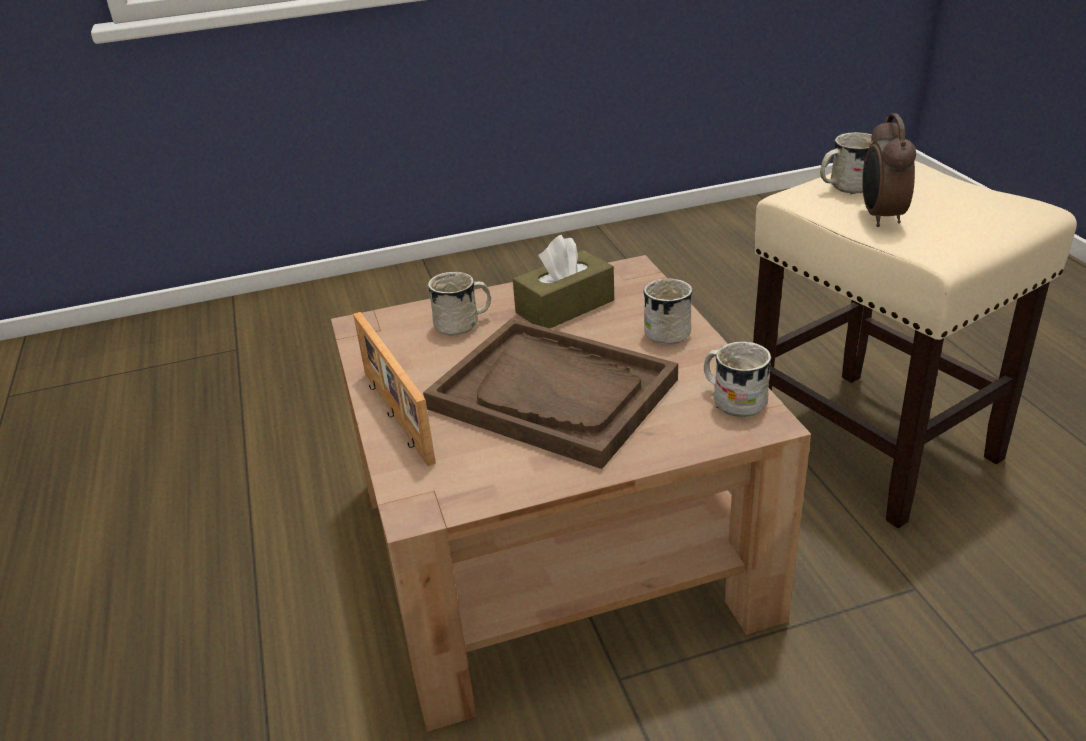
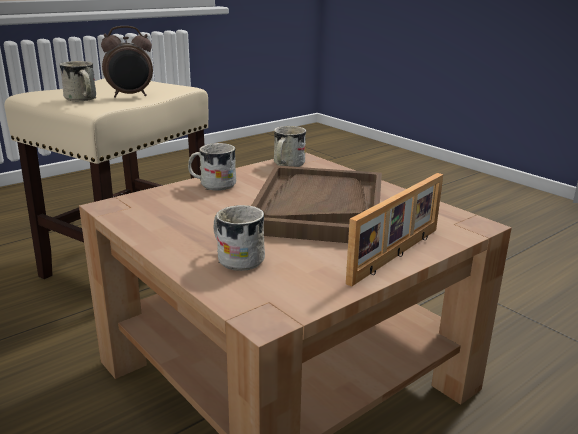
camera: 115 degrees left, 10 degrees down
brown tissue box [513,235,614,328] -> none

